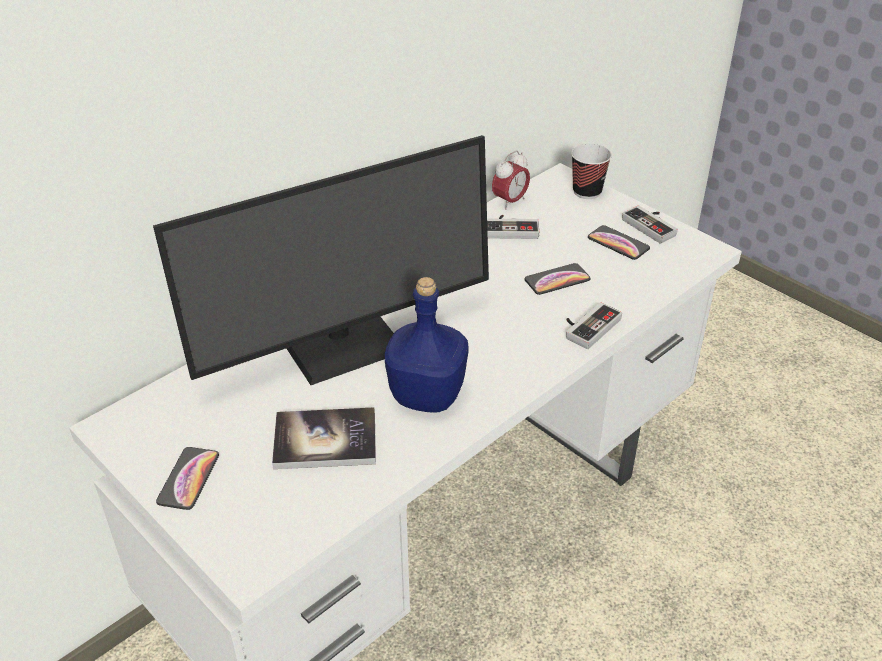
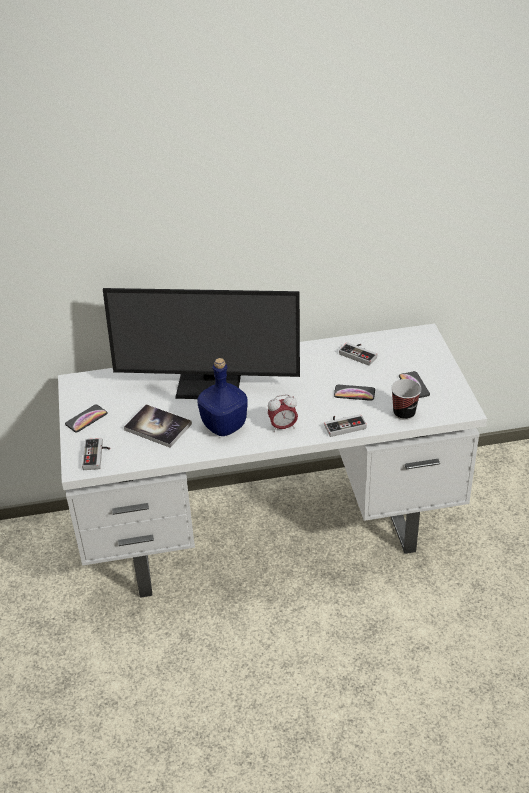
camera: 35 degrees right, 0 degrees up
alarm clock [492,150,530,210] -> alarm clock moved to [268,394,298,432]
cup [571,144,612,199] -> cup moved to [391,379,421,420]
game controller [622,206,678,244] -> game controller moved to [82,438,110,470]

